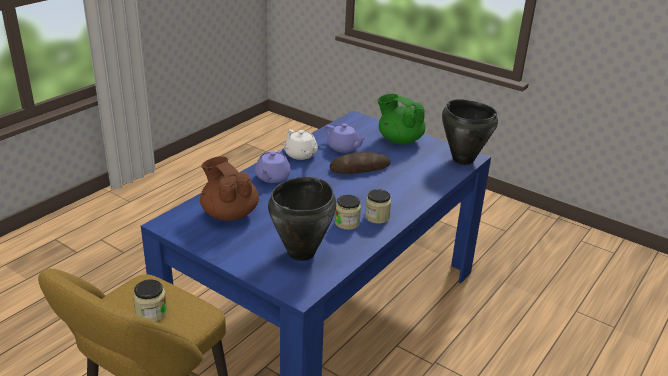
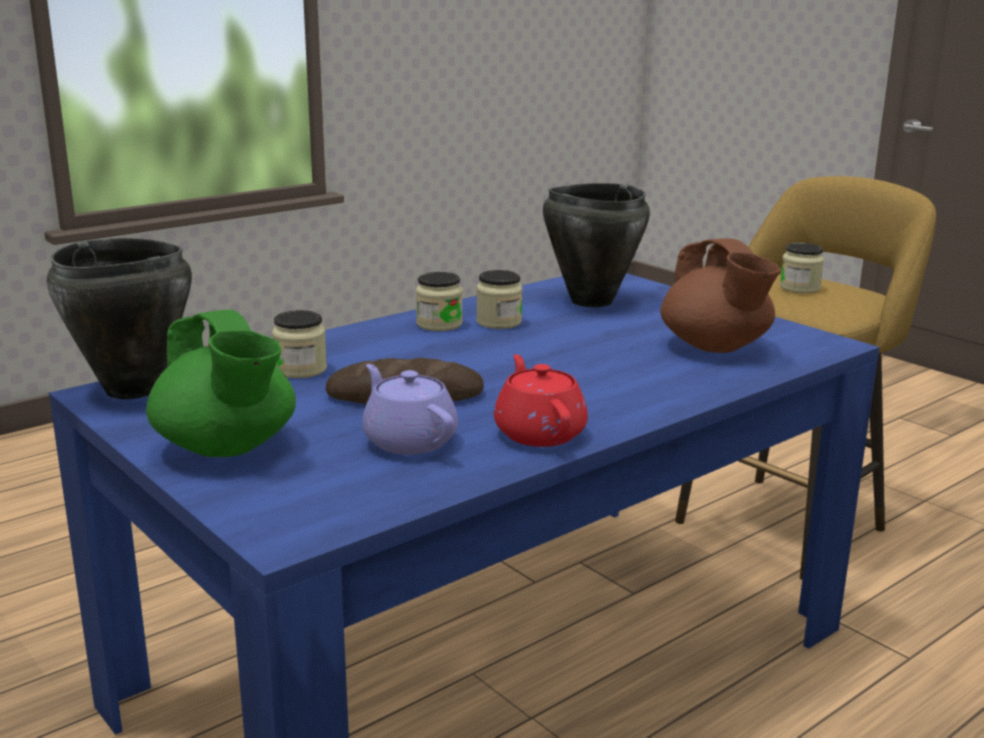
camera: 165 degrees left, 10 degrees down
purple teapot [255,149,291,183] -> none
white teapot [284,129,318,160] -> red teapot [494,354,588,447]
none -> jar [272,310,327,378]

